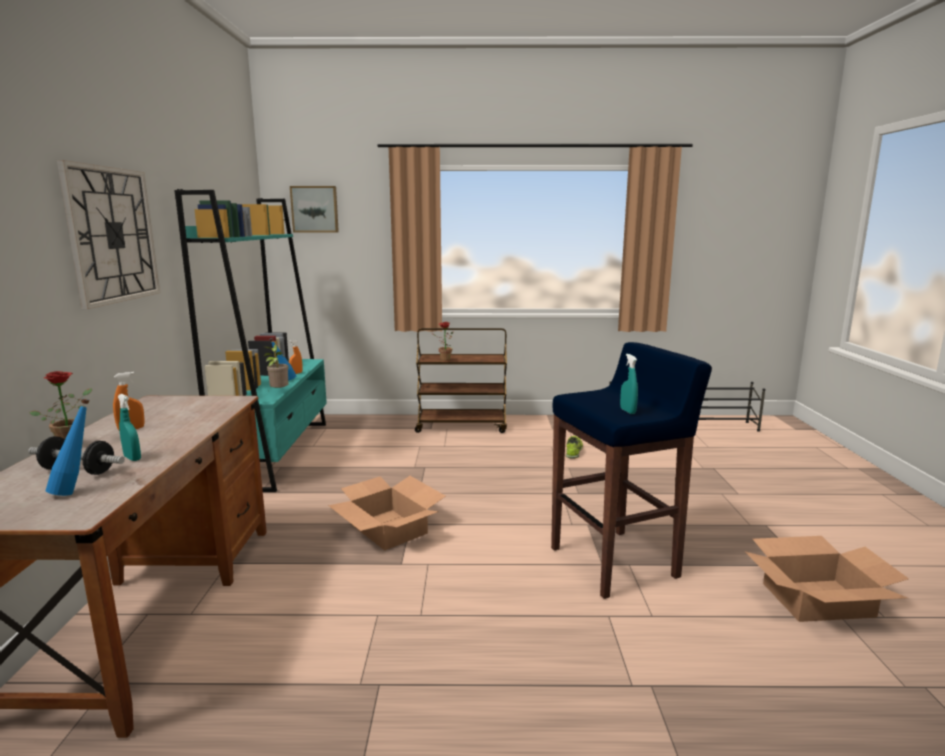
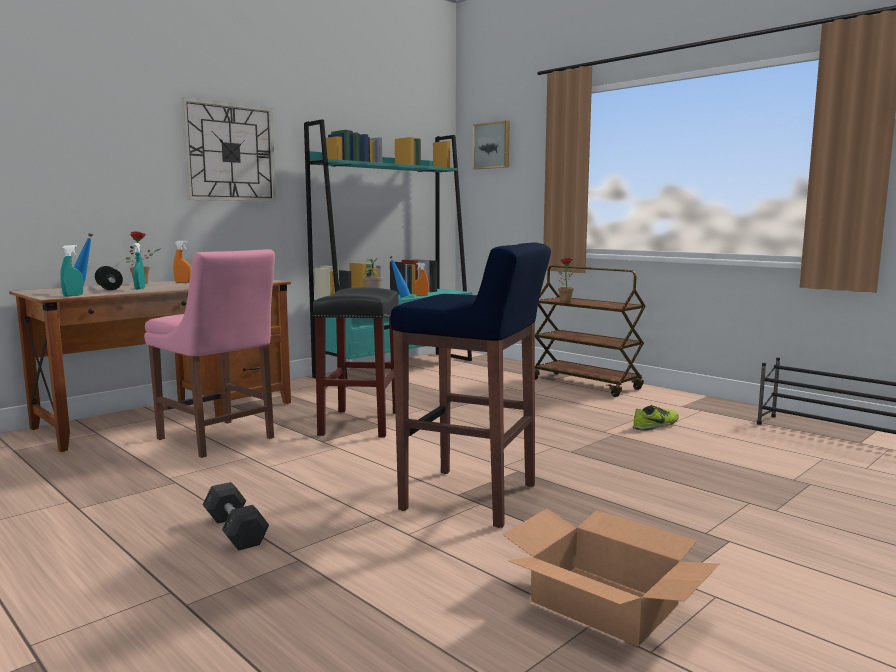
camera: 45 degrees right, 5 degrees down
cardboard box [328,476,446,551] -> black stool [313,287,399,438]
turquoise spray bottle [620,354,638,414] -> turquoise spray bottle moved to [60,245,83,297]
none -> pink chair [144,249,275,458]
none -> grey dumbbell [202,482,269,551]

